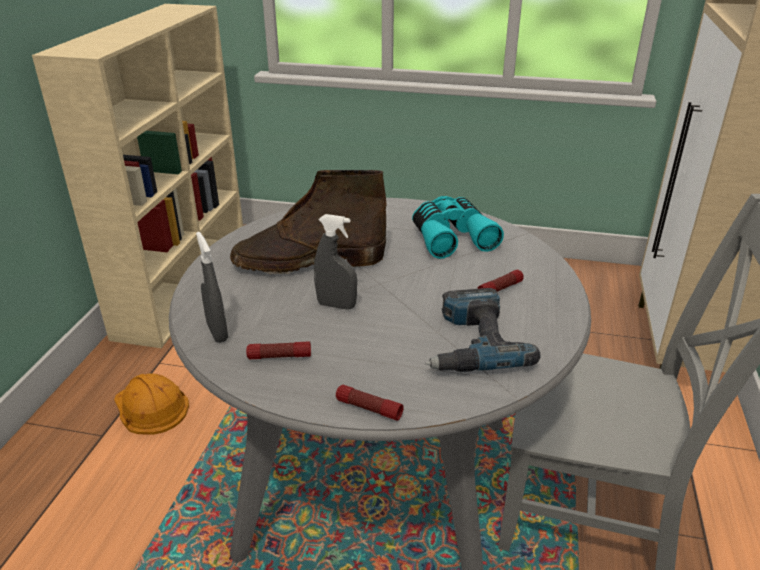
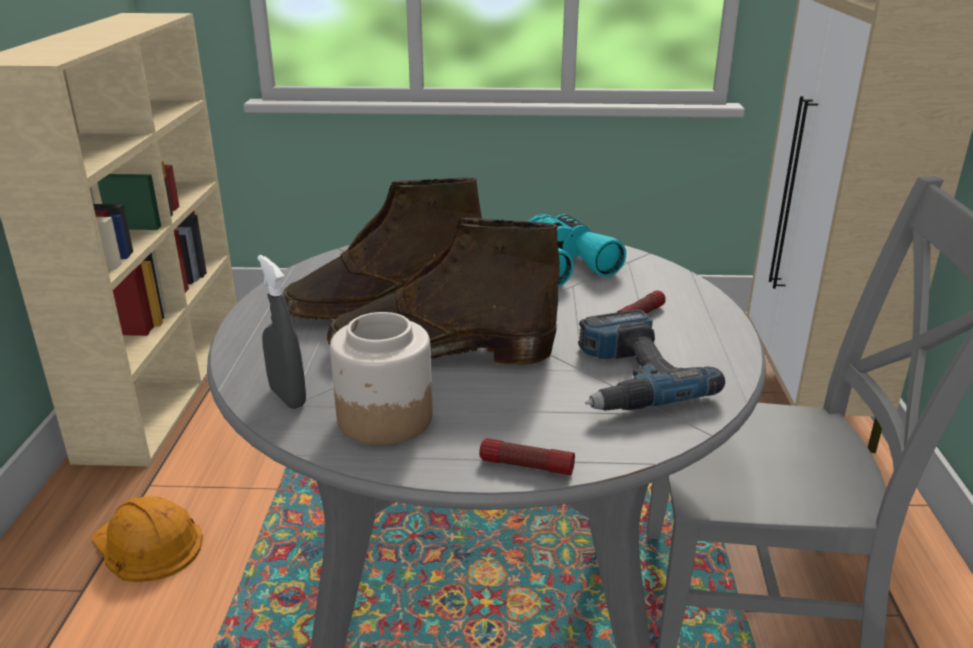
camera: 10 degrees left, 5 degrees down
flashlight [246,341,311,359] -> jar [330,312,433,445]
grey spray bottle [314,214,357,310] -> brown boot [327,218,560,364]

